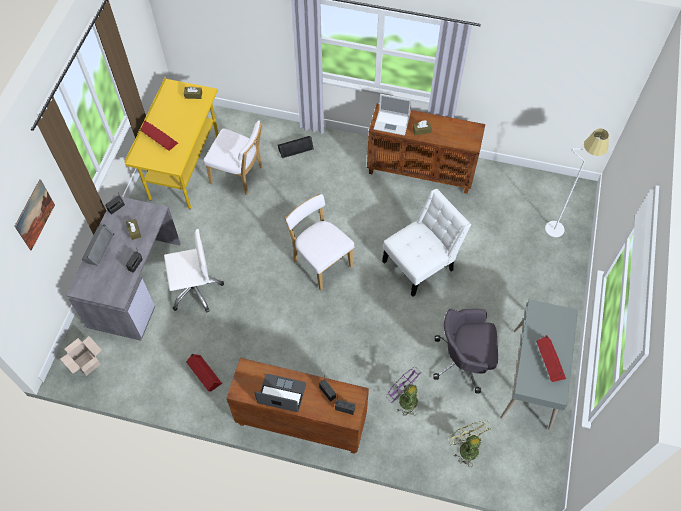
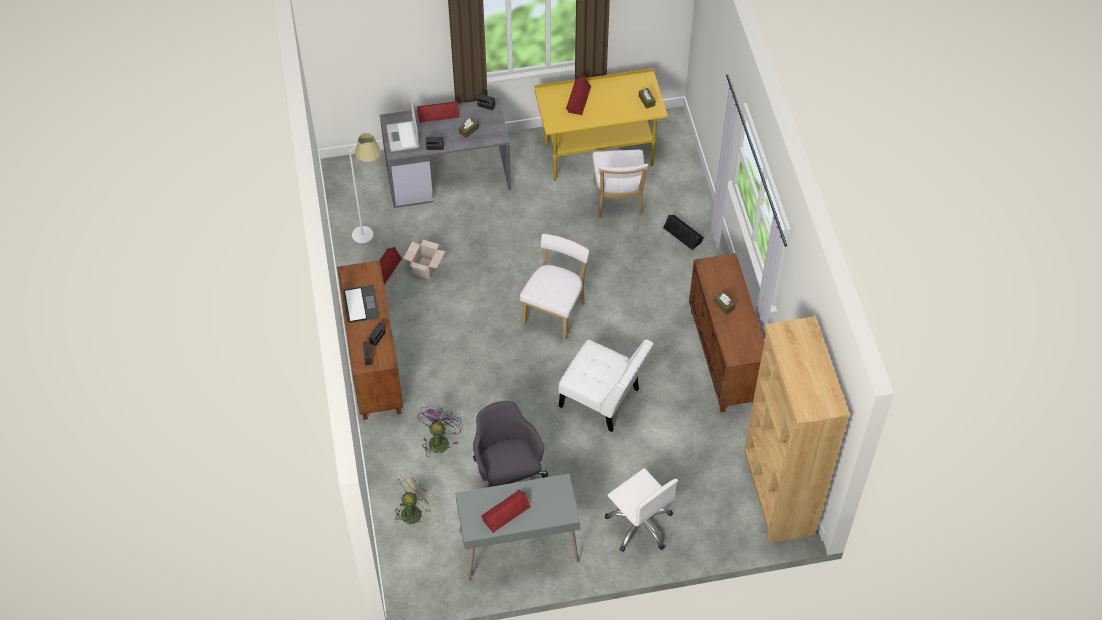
camera: 65 degrees right, 5 degrees down
picture [14,179,55,251] -> none
cardboard box [60,336,102,376] -> cardboard box moved to [403,240,445,279]
grey speaker [81,224,115,267] -> red speaker [417,101,459,123]
white office chair [164,229,224,312] -> white office chair moved to [605,468,678,552]
laptop [374,94,412,136] -> laptop moved to [386,103,419,152]
white floor lamp [545,128,609,237] -> white floor lamp moved to [349,133,381,243]
none -> brown bookcase [744,316,850,543]

